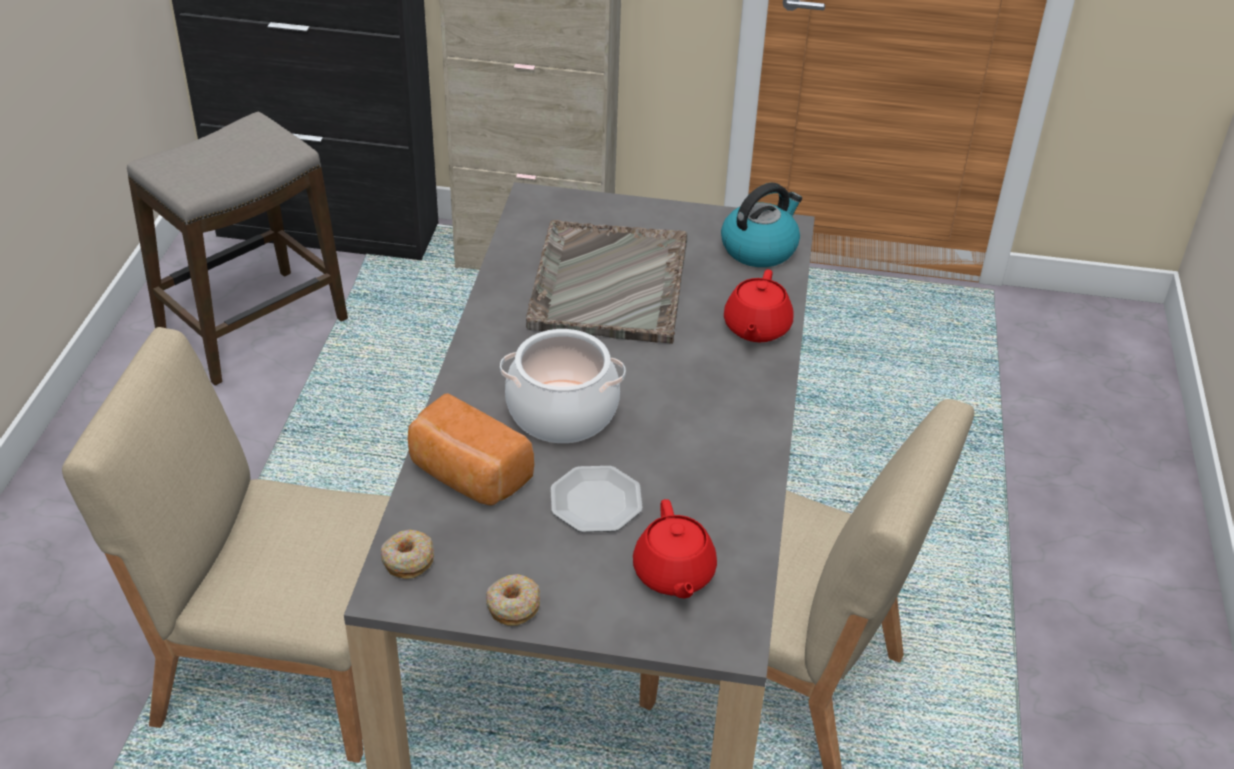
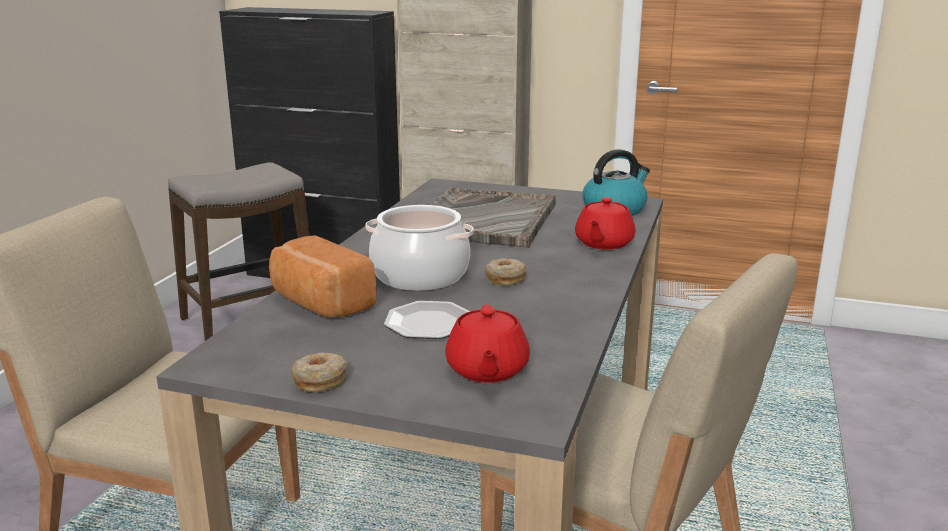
camera: 10 degrees right, 20 degrees down
donut [381,529,434,579] -> donut moved to [485,258,526,285]

